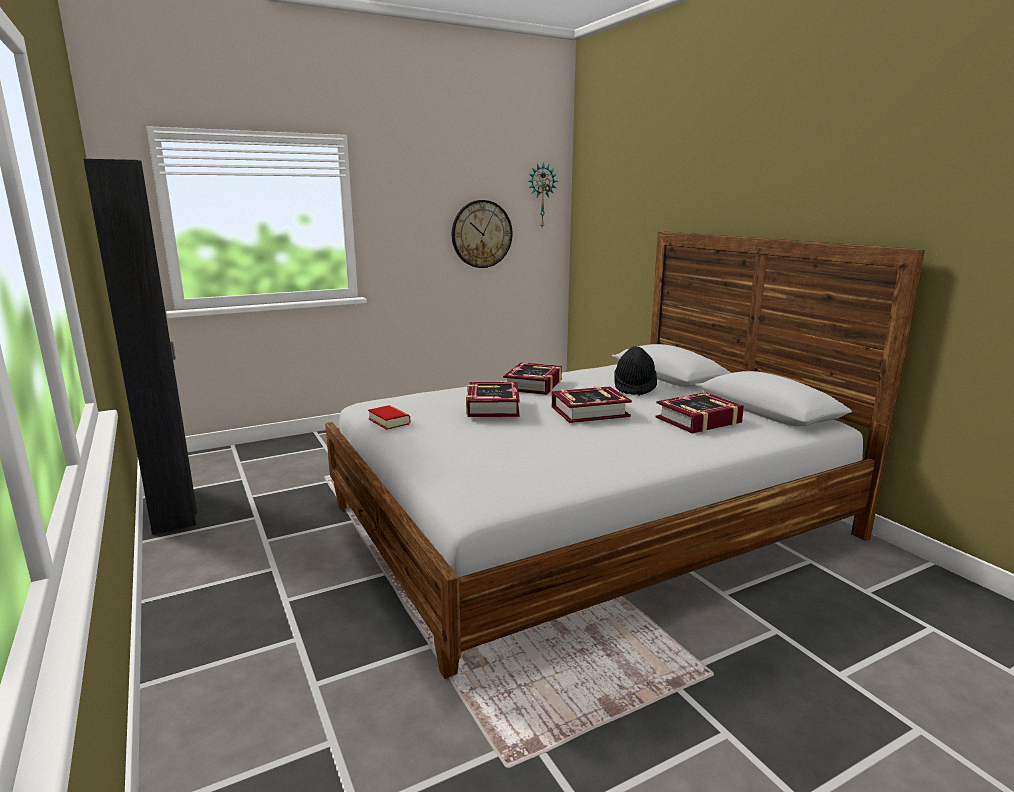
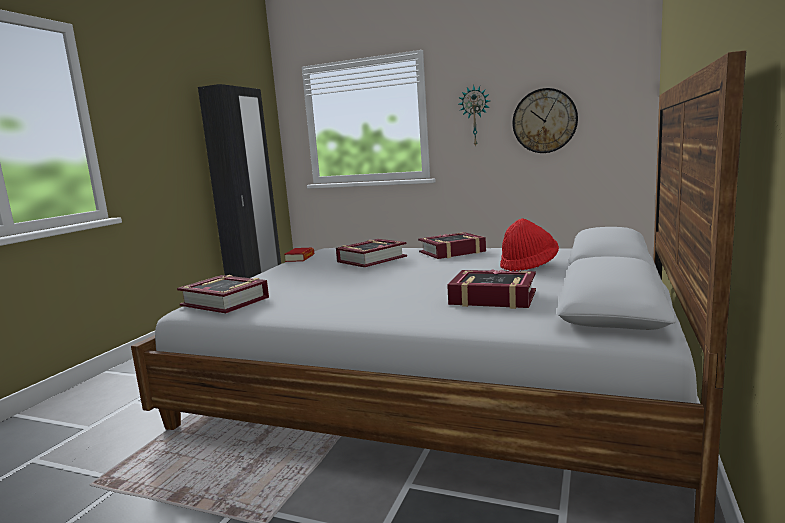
camera: 50 degrees right, 5 degrees down
wall clock [529,162,558,228] -> wall clock moved to [458,85,490,147]
book [552,386,632,423] -> book moved to [177,275,269,313]
black hat [614,346,657,396] -> red hat [500,218,559,271]

